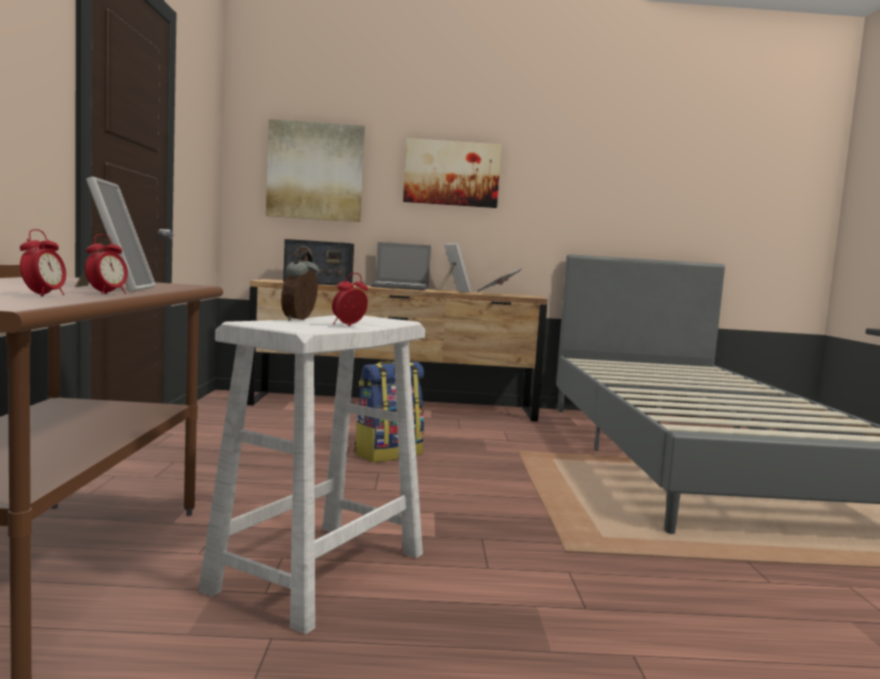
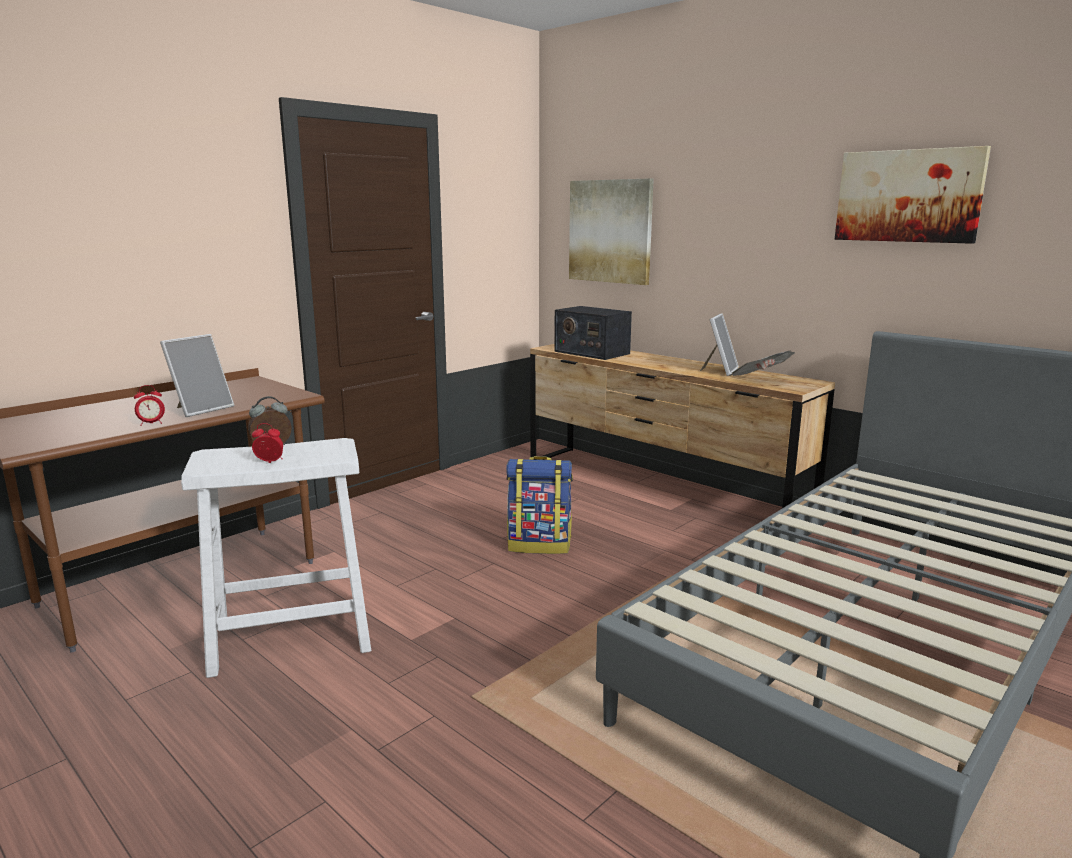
camera: 45 degrees right, 10 degrees up
alarm clock [20,229,66,296] -> none
laptop [370,242,431,290] -> none
picture [403,138,501,208] -> picture moved to [835,146,991,244]

